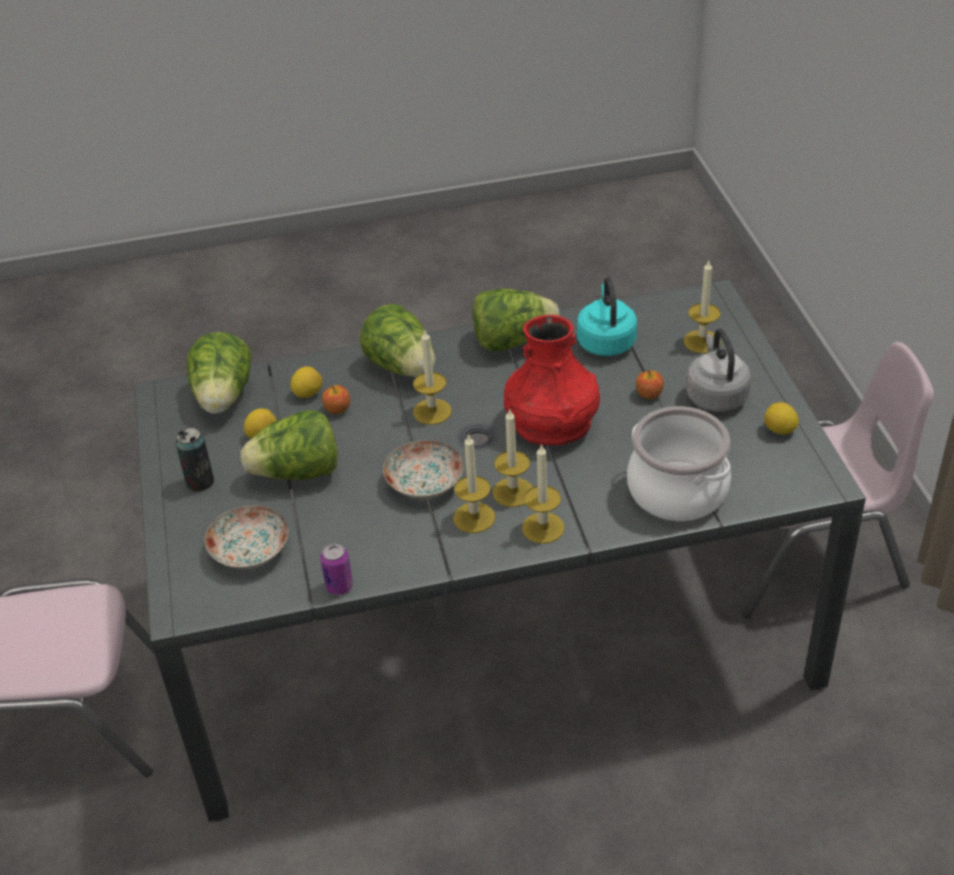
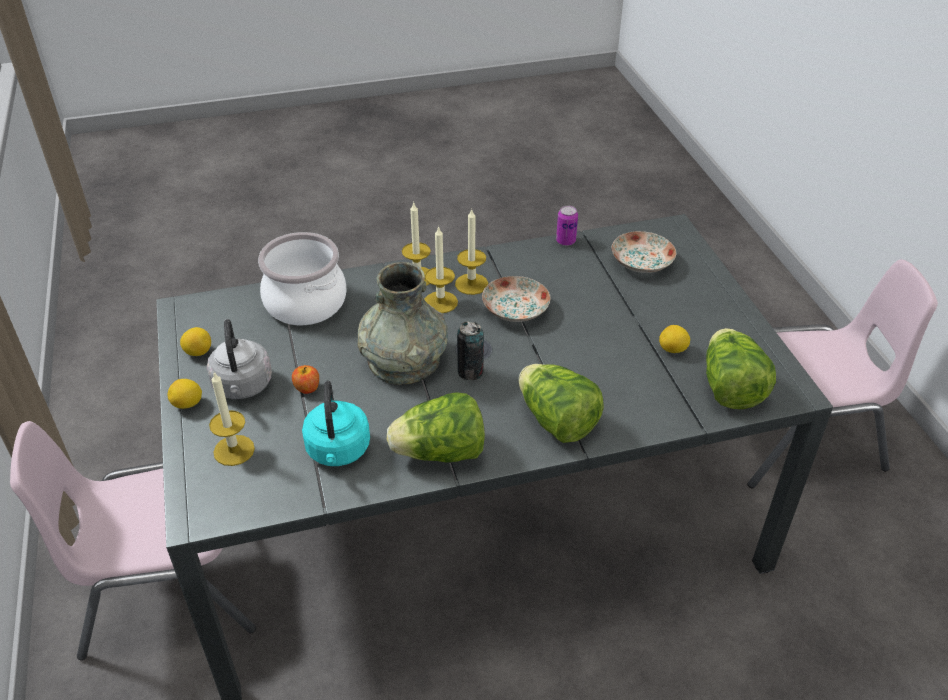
camera: 175 degrees right, 0 degrees up
can [175,428,214,491] -> can moved to [457,321,484,381]
lettuce [241,410,338,480] -> none
lemon [290,366,322,398] -> lemon moved to [167,379,202,409]
apple [322,385,350,414] -> none
candle [413,329,452,425] -> none
red vase [504,315,600,446] -> grey vase [357,262,448,385]

